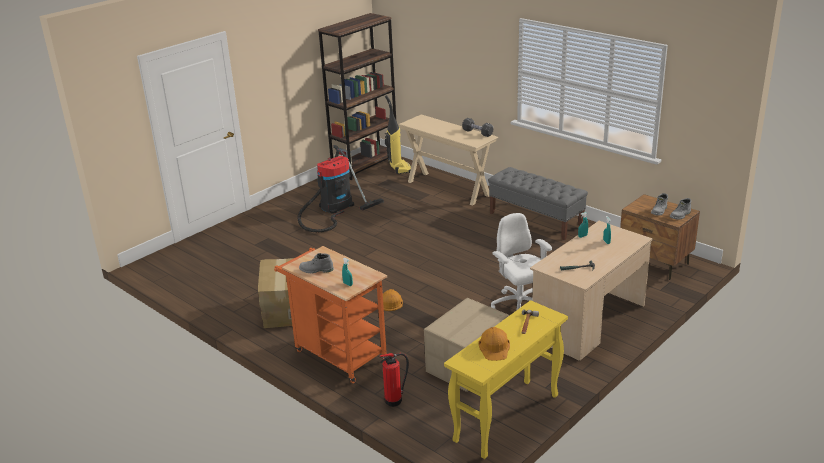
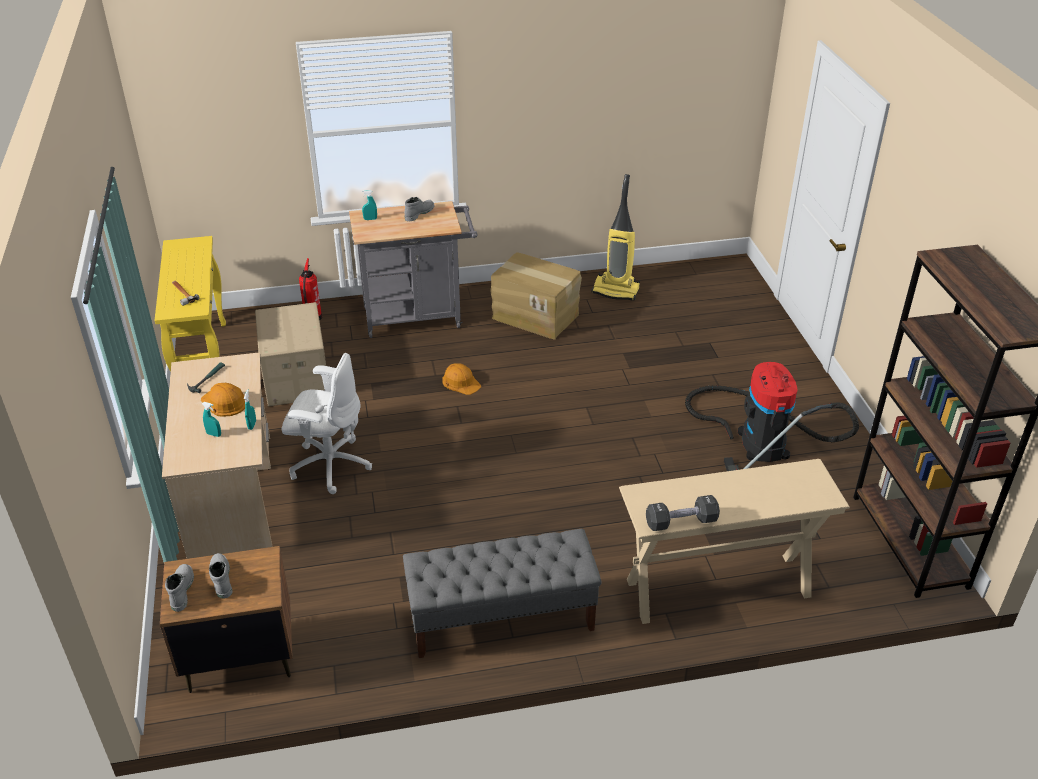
camera: 125 degrees right, 10 degrees up
orange cart [274,246,388,383] -> grey cart [349,201,478,338]
vacuum cleaner [385,95,411,174] -> vacuum cleaner moved to [591,174,640,301]
orange hard hat [478,327,510,361] -> orange hard hat moved to [201,383,245,417]

